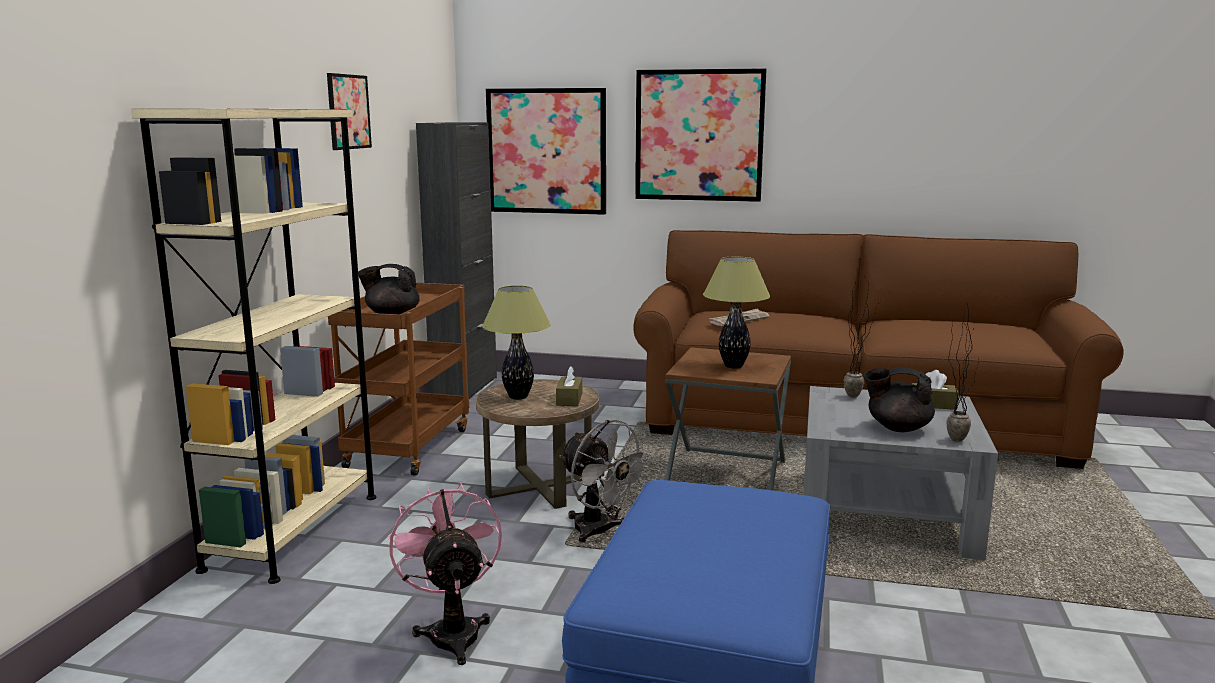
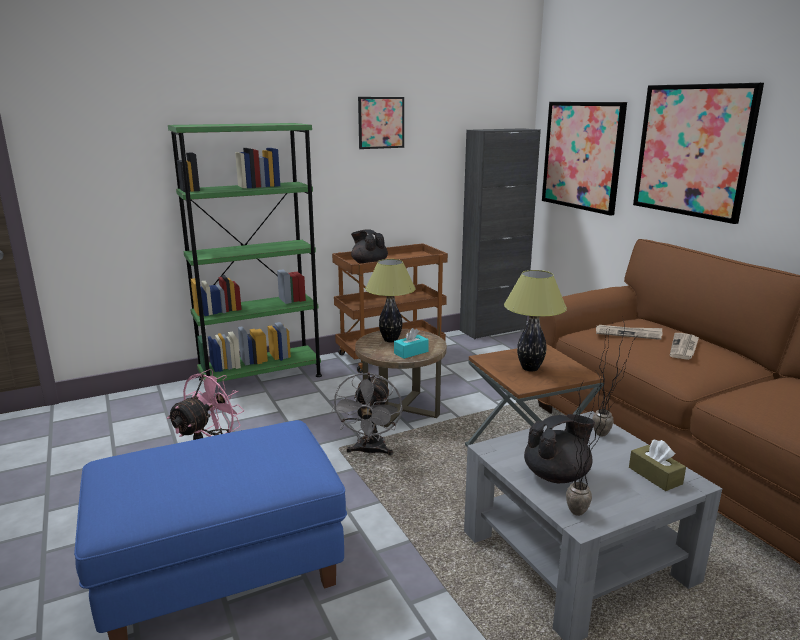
camera: 50 degrees right, 5 degrees up
beige bookcase [131,108,377,584] -> green bookcase [168,123,322,382]
brown tissue box [556,366,582,406] -> turquoise tissue box [394,328,429,359]
black teapot [864,368,935,432] -> black teapot turned 90 degrees clockwise [524,414,595,483]
none -> newspaper [670,333,699,360]

